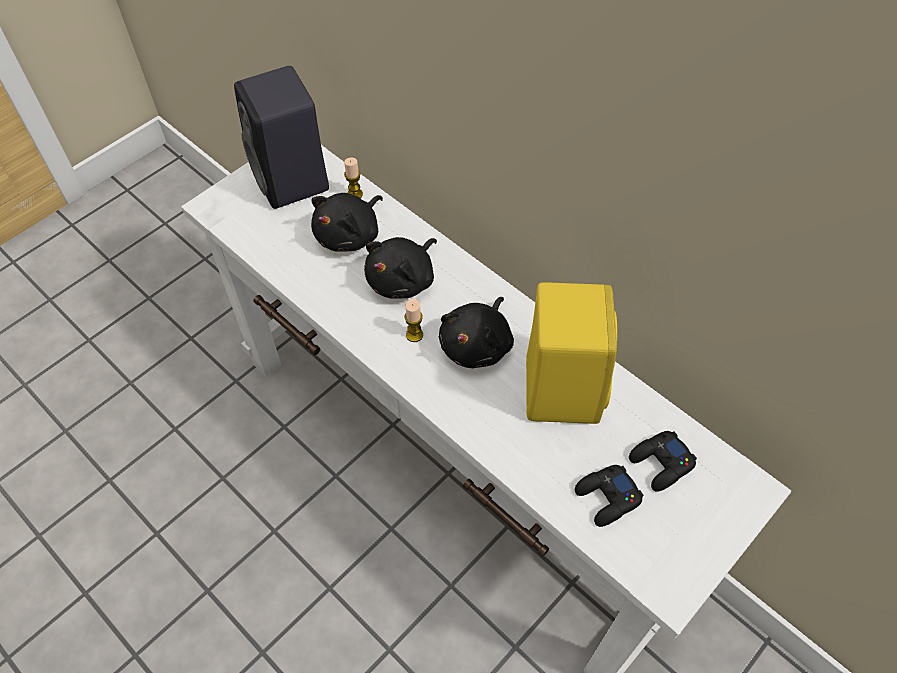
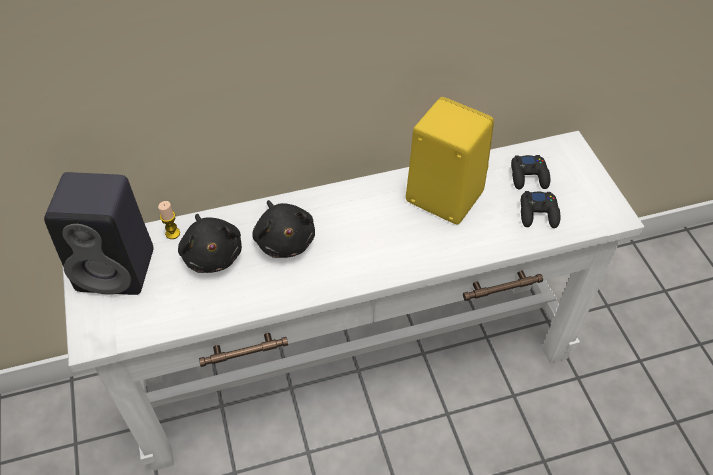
camera: 60 degrees left, 5 degrees down
candle [404,299,423,342] -> none
black plush toy [439,297,514,368] -> none

